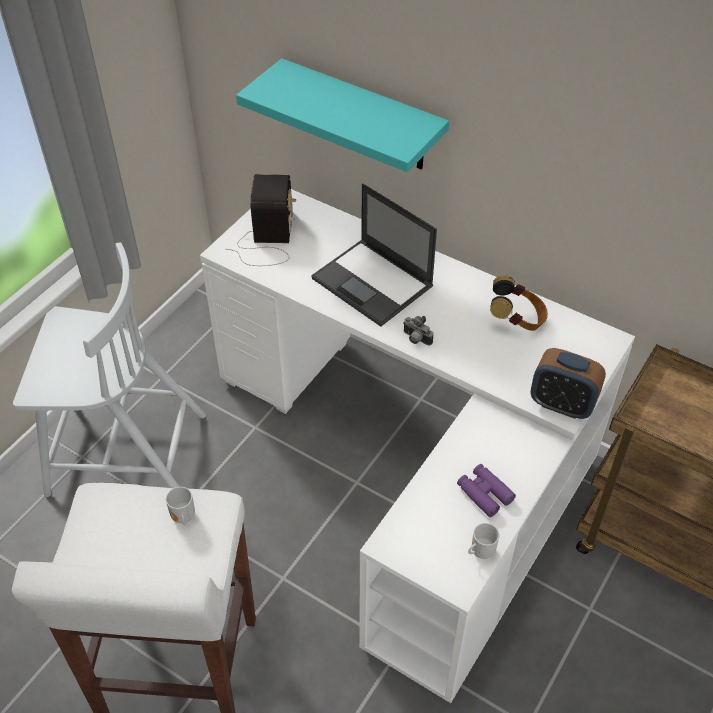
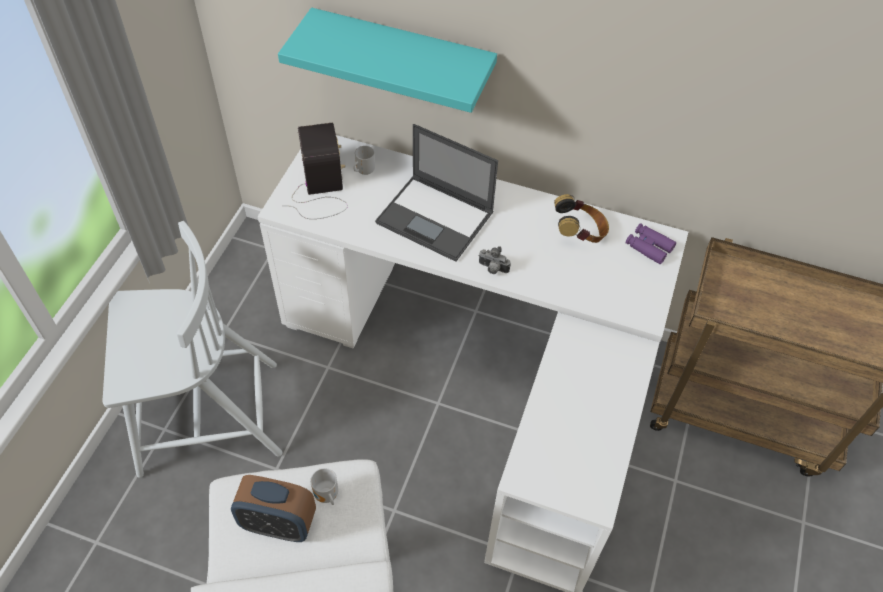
camera: 15 degrees left, 5 degrees up
purple binoculars [457,464,516,517] -> purple binoculars moved to [626,223,676,264]
mug [468,523,499,559] -> mug moved to [353,146,375,175]
alarm clock [531,348,606,419] -> alarm clock moved to [231,475,316,542]

